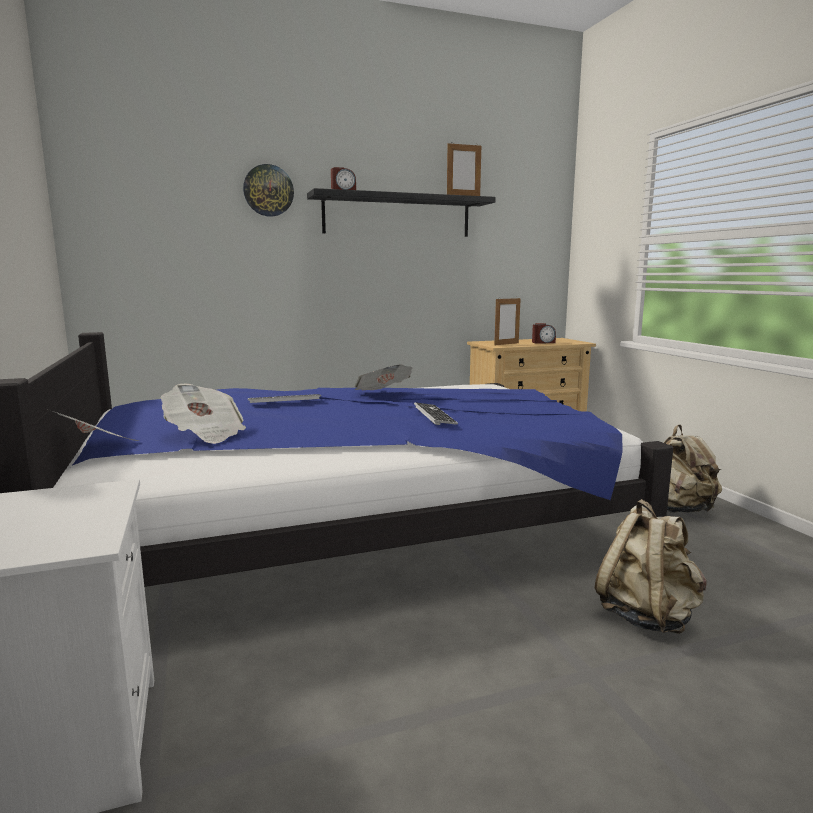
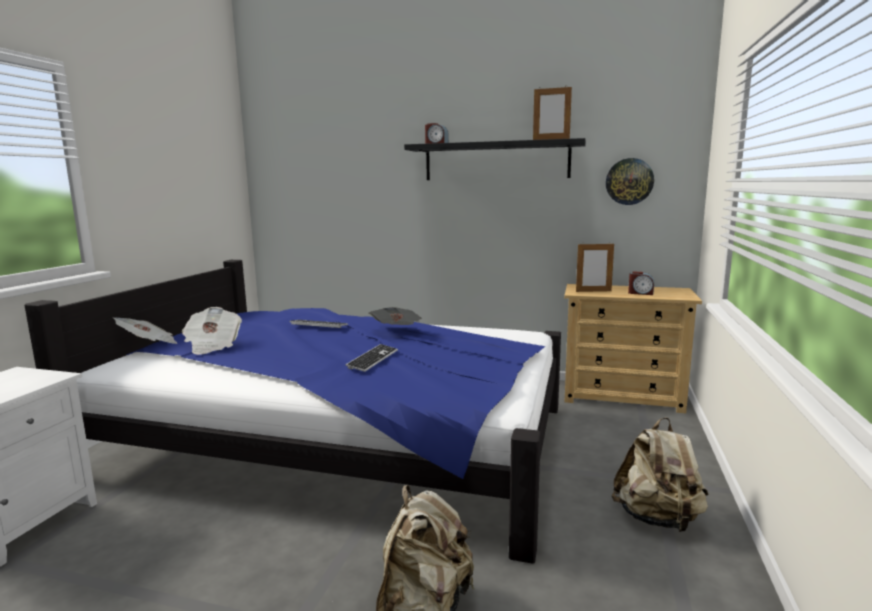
camera: 35 degrees right, 0 degrees up
wall clock [243,164,294,217] -> wall clock moved to [606,158,654,205]

